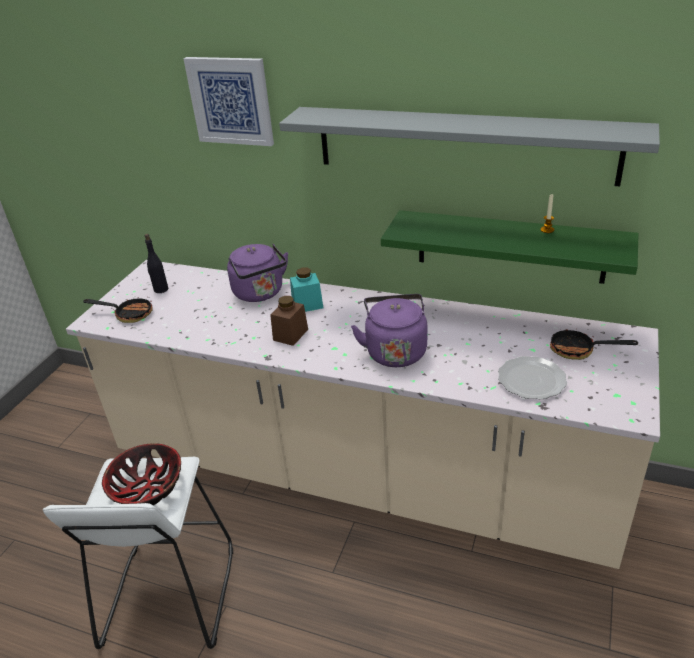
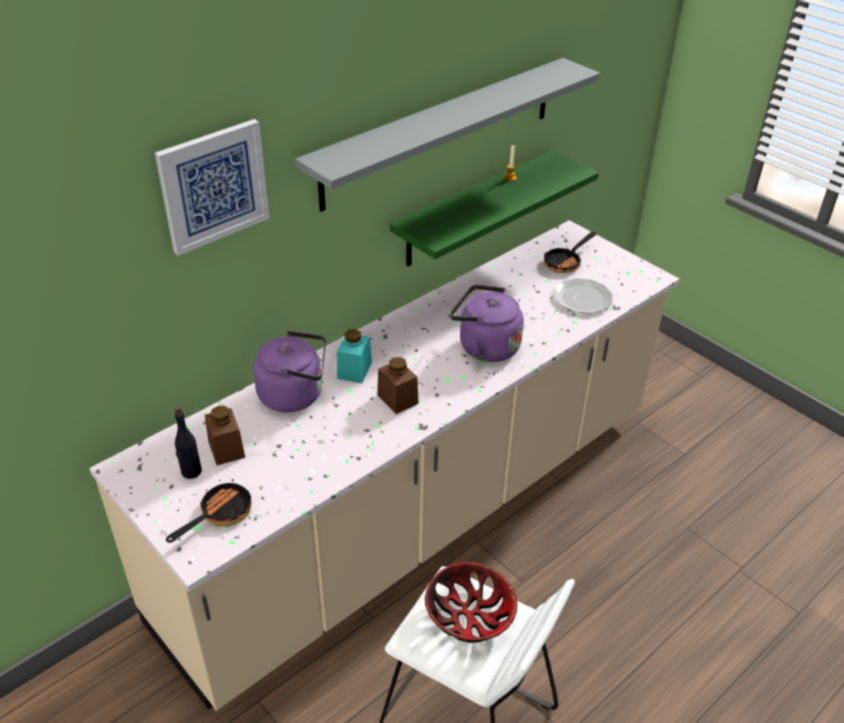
camera: 65 degrees left, 5 degrees up
none -> brown jar [205,406,245,465]

